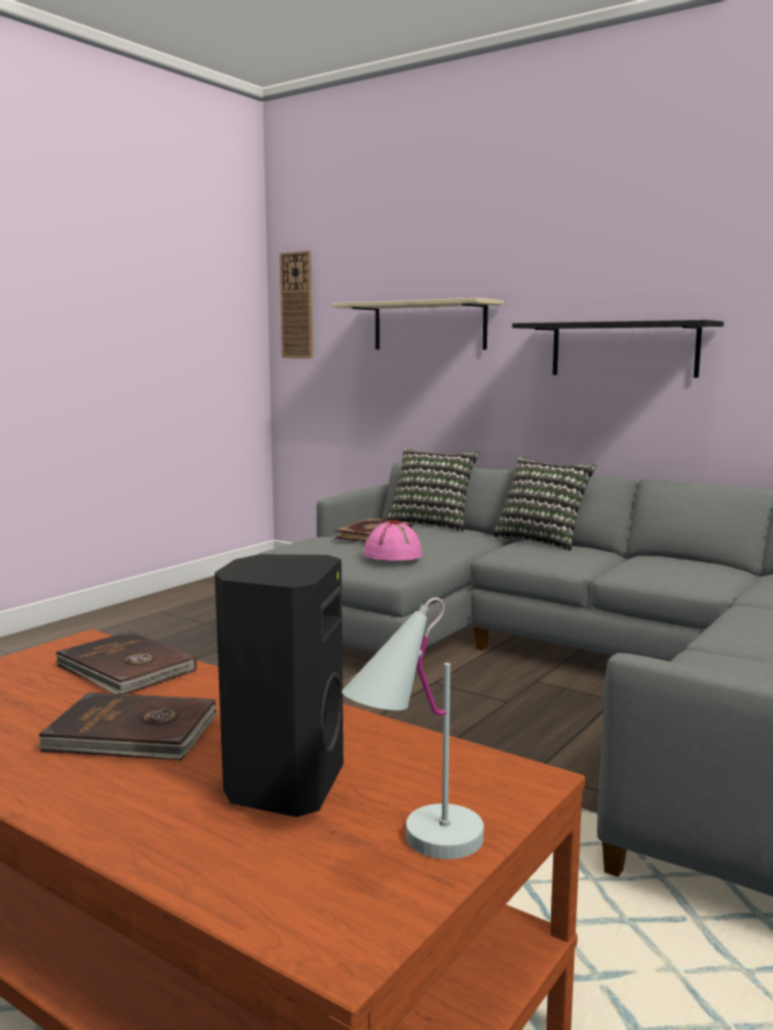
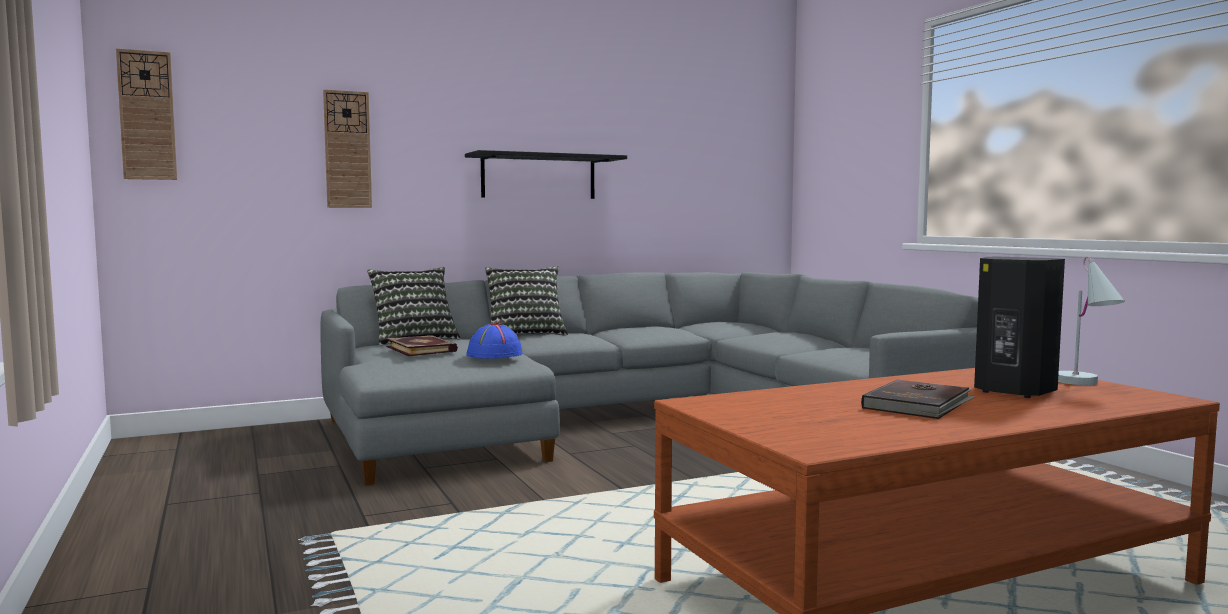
camera: 60 degrees left, 5 degrees down
brown book [55,631,197,694] -> none
beige shelf [332,298,504,350] -> wall clock [323,89,372,208]
pink hat [363,520,422,561] -> blue hat [466,322,523,359]

